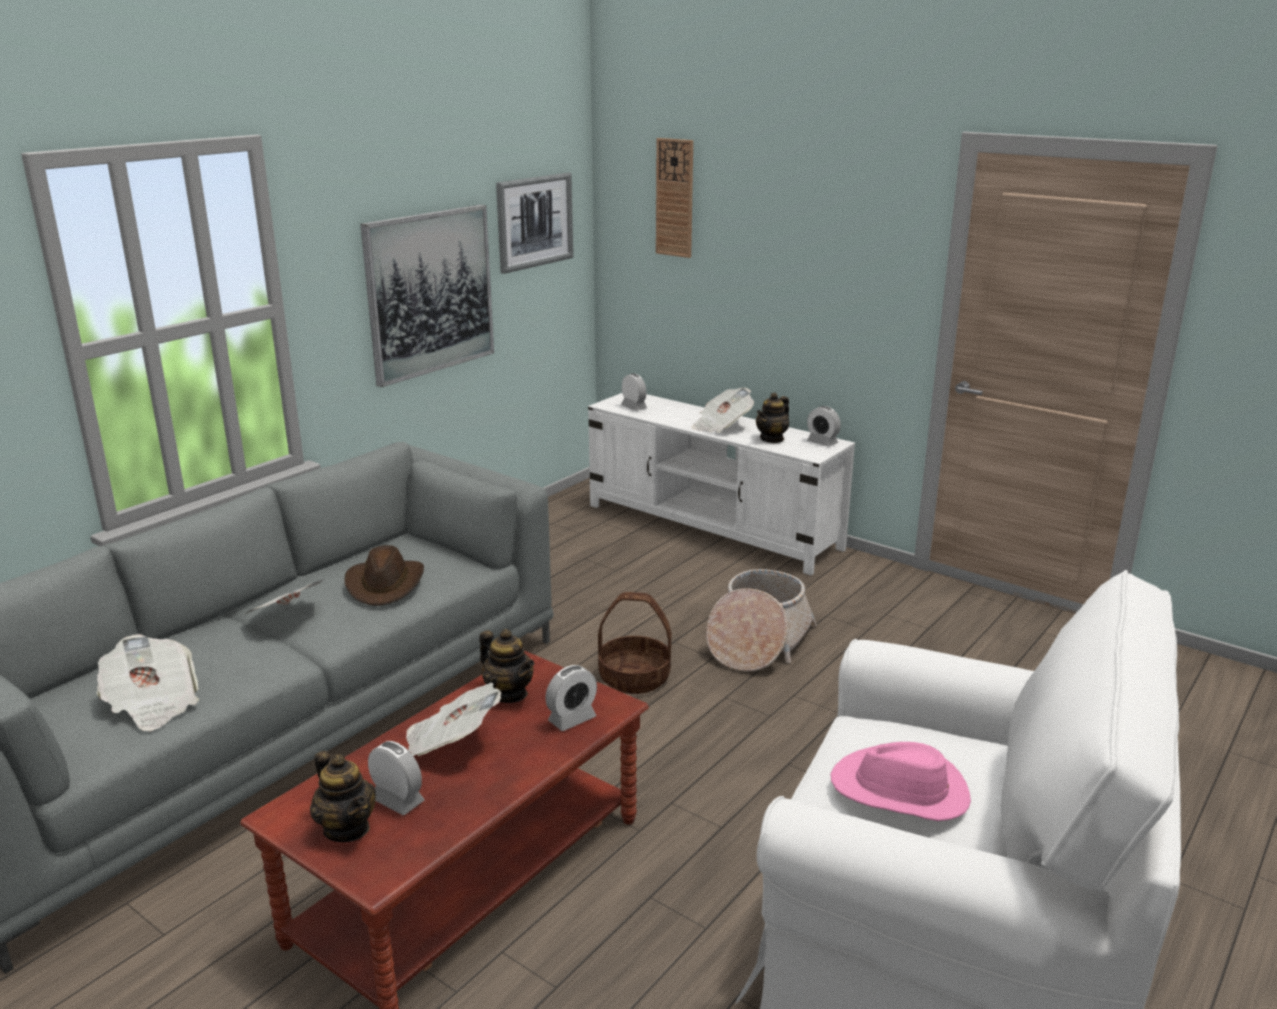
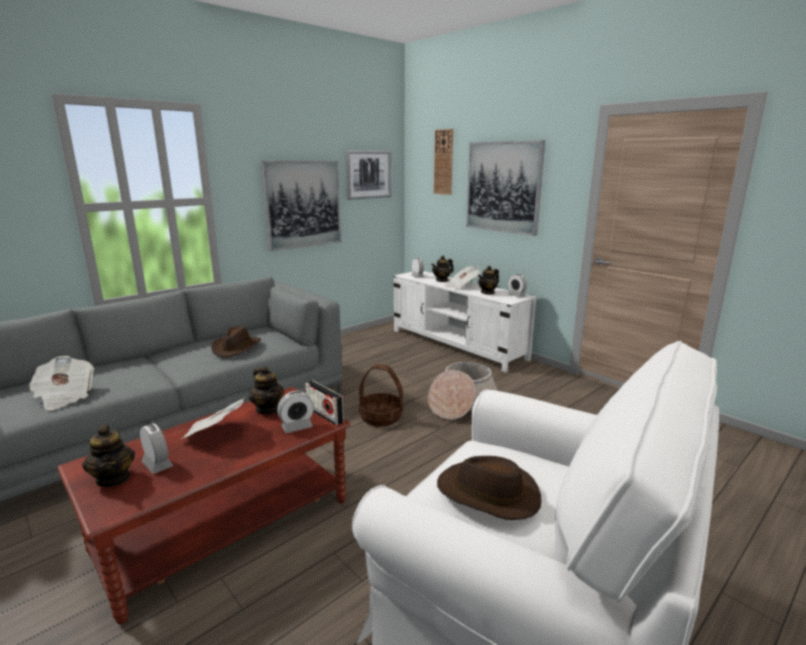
camera: 10 degrees right, 5 degrees down
newspaper [245,579,325,614] -> none
pink hat [830,742,971,821] -> brown hat [437,456,542,520]
none -> radio [305,381,344,425]
none -> teapot [431,256,453,282]
none -> picture [466,140,545,236]

